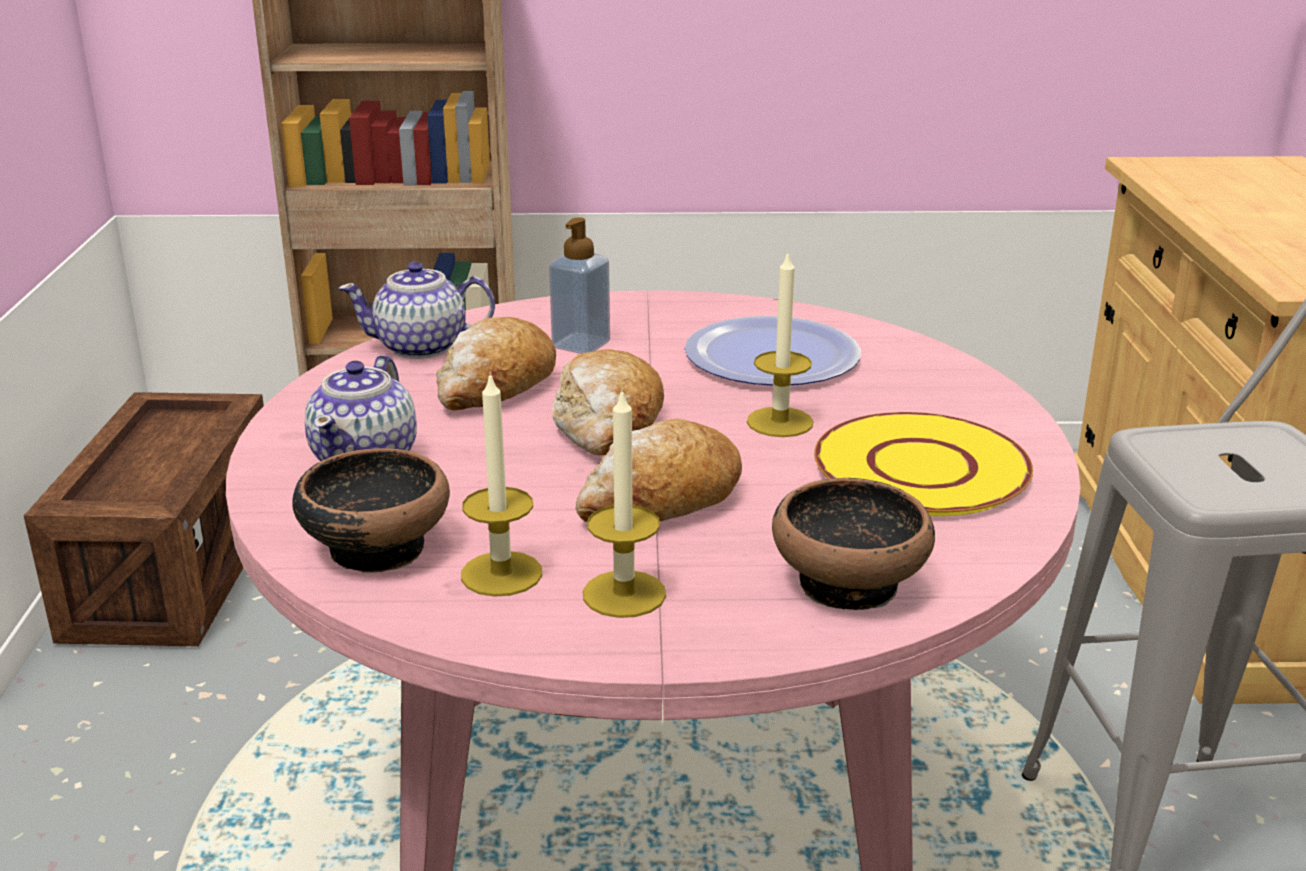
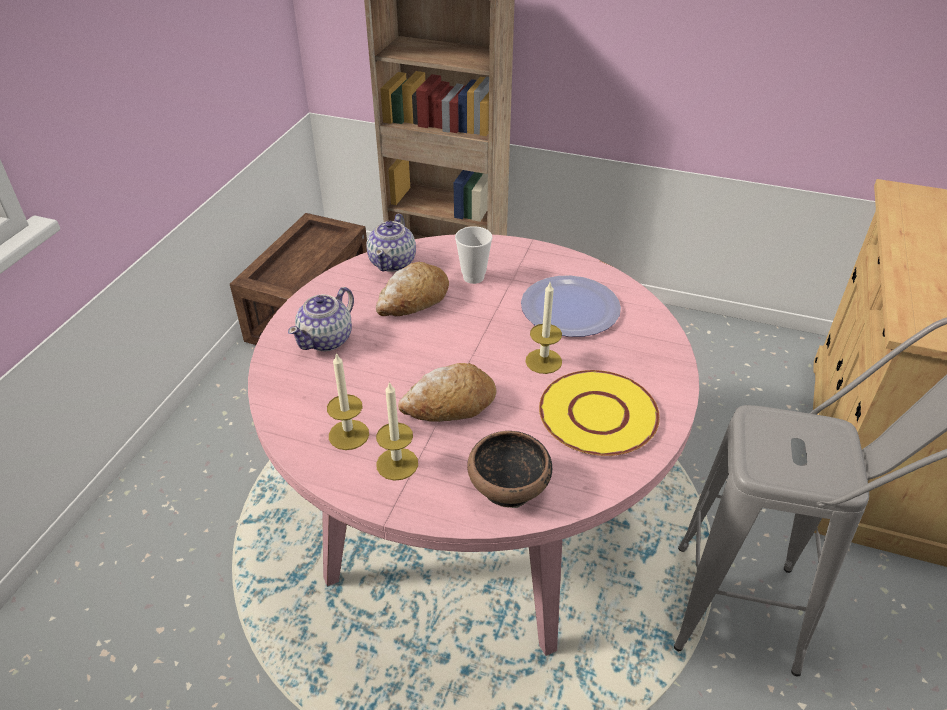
camera: 20 degrees right, 15 degrees up
bowl [292,448,450,573] -> none
teapot [338,261,495,359] -> teapot turned 90 degrees counterclockwise [366,214,416,272]
soap dispenser [549,217,610,354] -> cup [455,226,493,284]
bread [553,350,664,455] -> none

